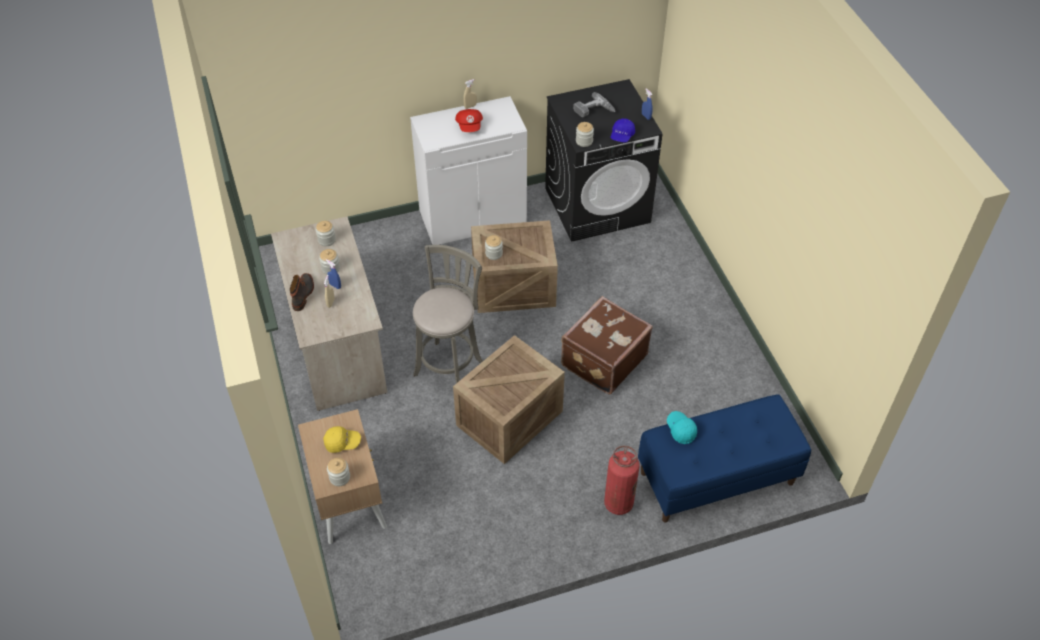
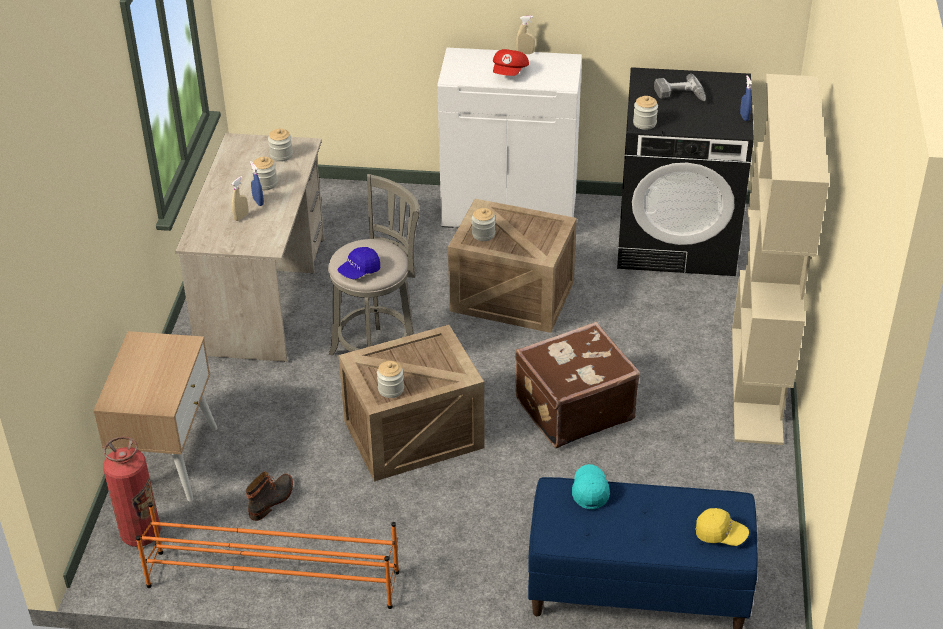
camera: 25 degrees right, 10 degrees down
boot [290,273,314,311] -> boot moved to [246,472,293,521]
yellow cap [323,426,361,453] -> yellow cap moved to [696,508,749,546]
jar [327,458,350,486] -> jar moved to [377,361,404,398]
fire extinguisher [604,446,640,515] -> fire extinguisher moved to [103,436,161,547]
blue cap [611,118,635,143] -> blue cap moved to [337,247,380,279]
none -> orange shoe rack [136,502,399,609]
none -> beige bookcase [732,74,829,445]

